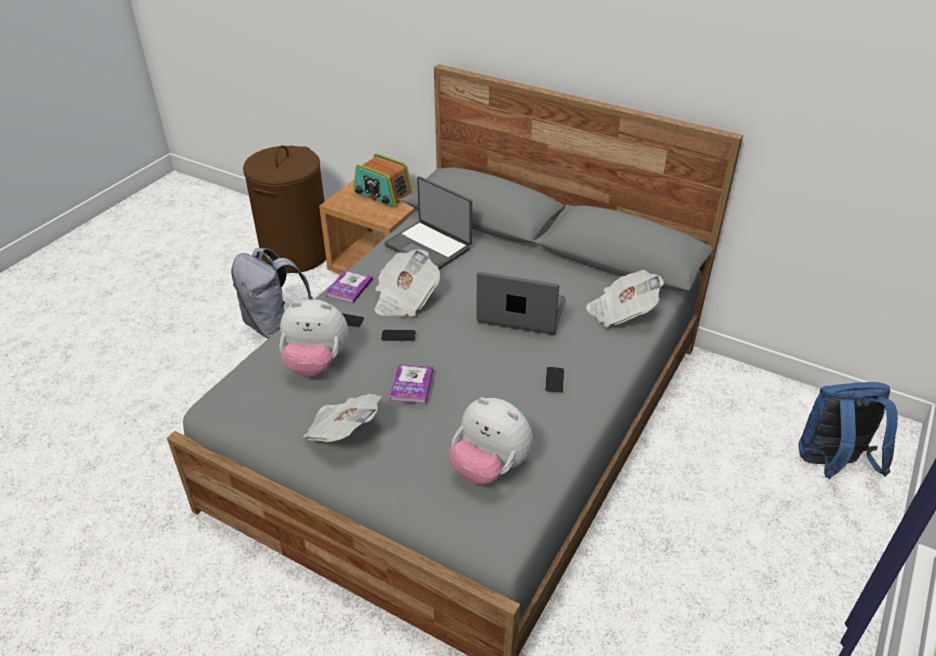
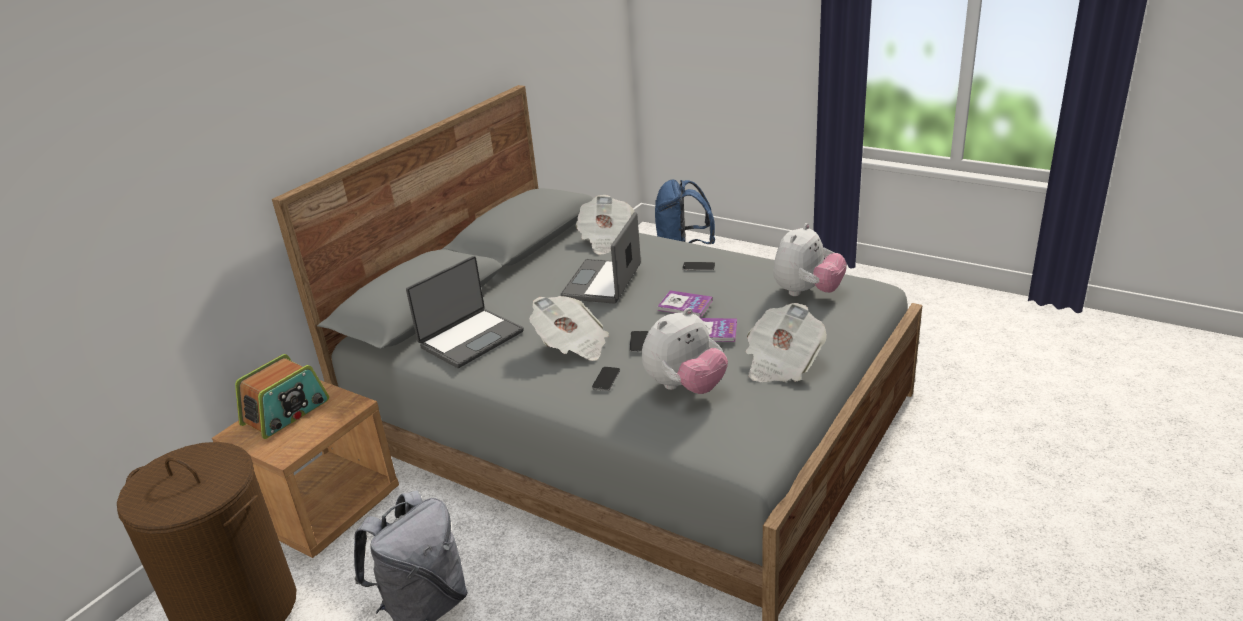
camera: 85 degrees left, 10 degrees down
plush toy [279,299,348,377] -> plush toy turned 45 degrees clockwise [642,308,728,394]
book [325,270,373,303] -> book moved to [658,290,713,317]

